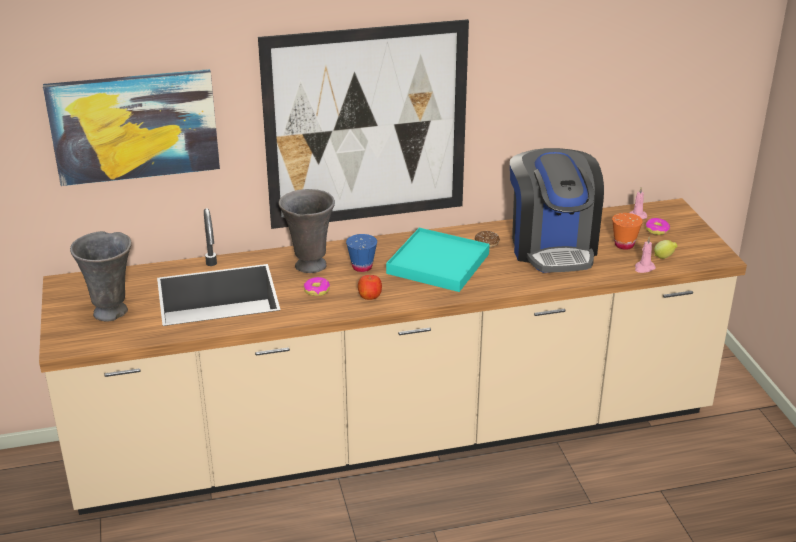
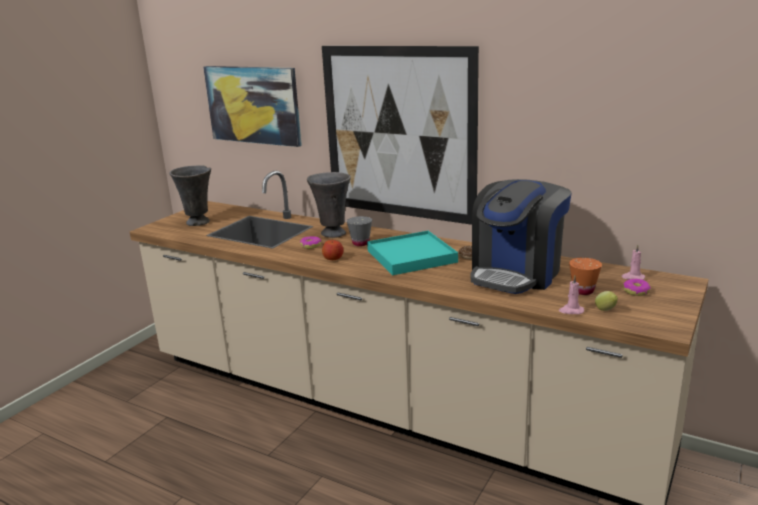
camera: 45 degrees right, 10 degrees down
blue cup [346,234,377,272] -> grey cup [347,216,372,246]

